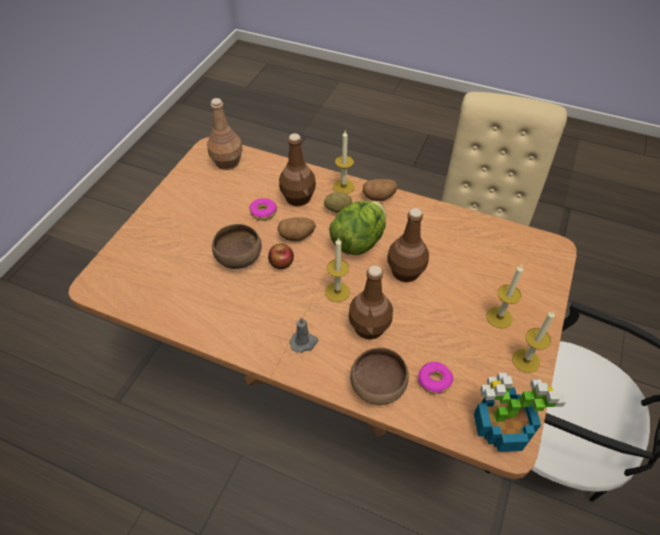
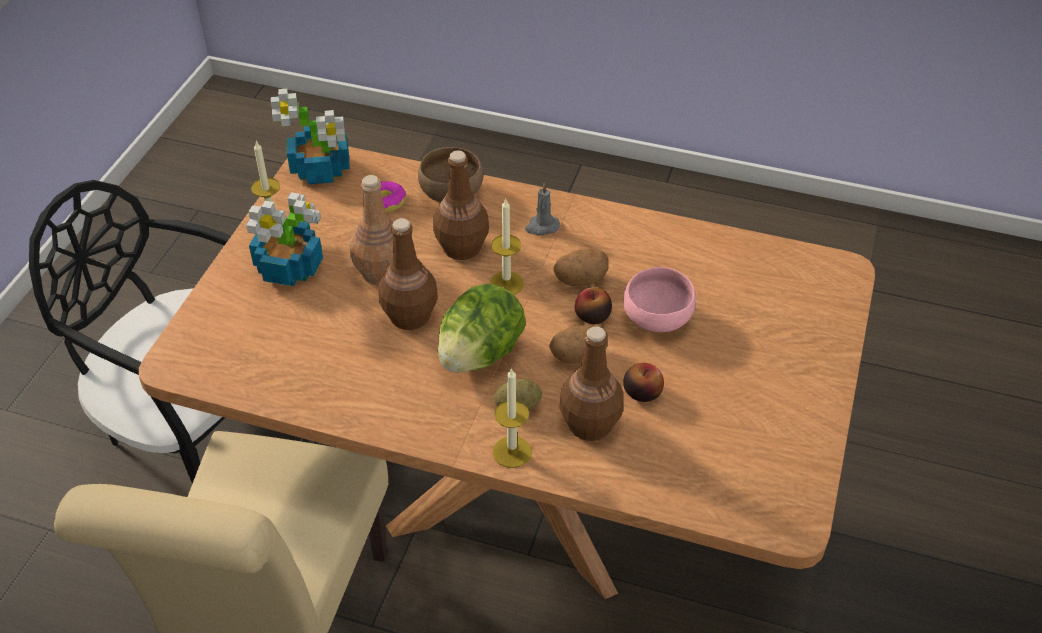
camera: 175 degrees right, 5 degrees down
brown bottle [207,98,243,170] -> brown bottle moved to [350,175,394,285]
brown bowl [212,224,262,269] -> pink bowl [623,267,696,332]
donut [249,198,277,221] -> apple [623,363,664,402]
potato [363,179,398,201] -> potato moved to [553,250,608,286]
candle [486,265,523,329] -> potted plant [246,192,323,286]

